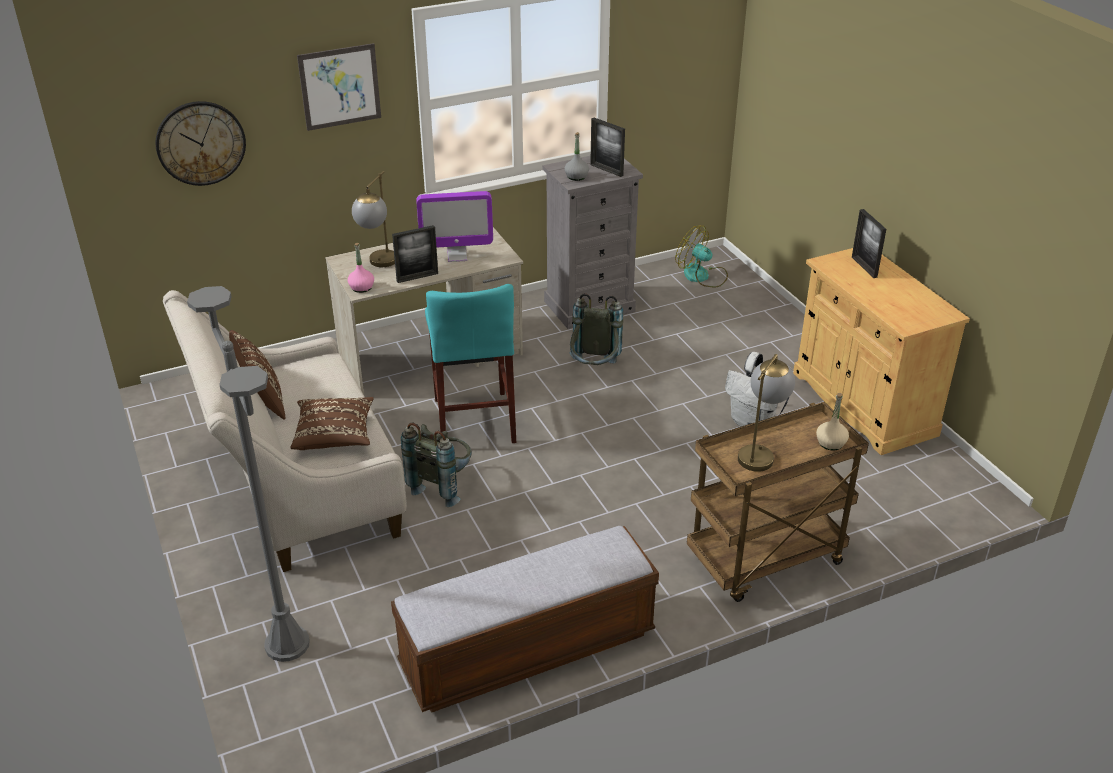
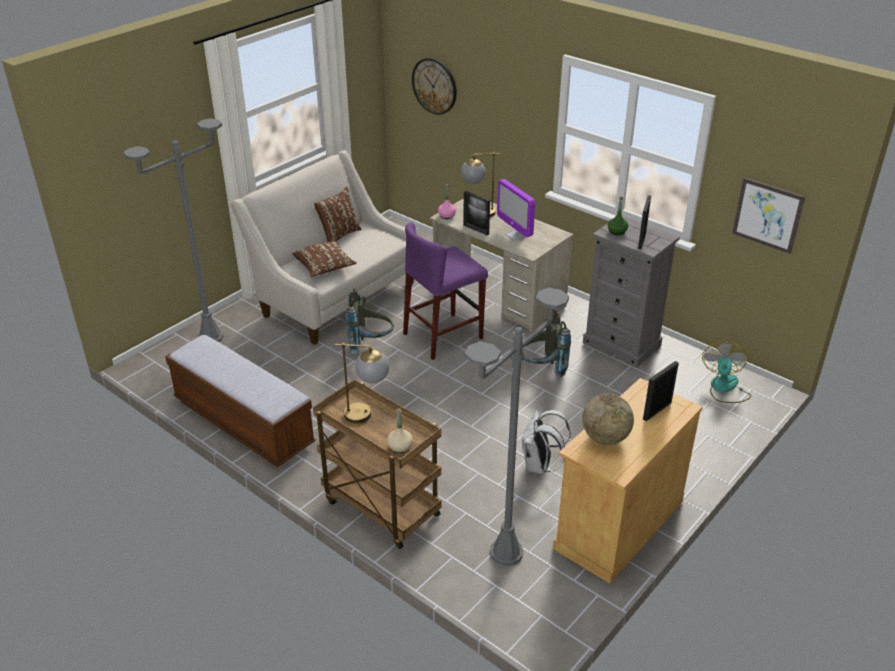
camera: 65 degrees right, 0 degrees up
picture [297,43,381,131] -> picture moved to [732,178,805,254]
turquoise stool [425,284,516,443] -> purple stool [403,222,488,360]
grey bottle [564,132,589,181] -> green bottle [608,197,628,235]
none -> grey floor lamp [465,287,569,566]
none -> globe [582,394,634,445]

